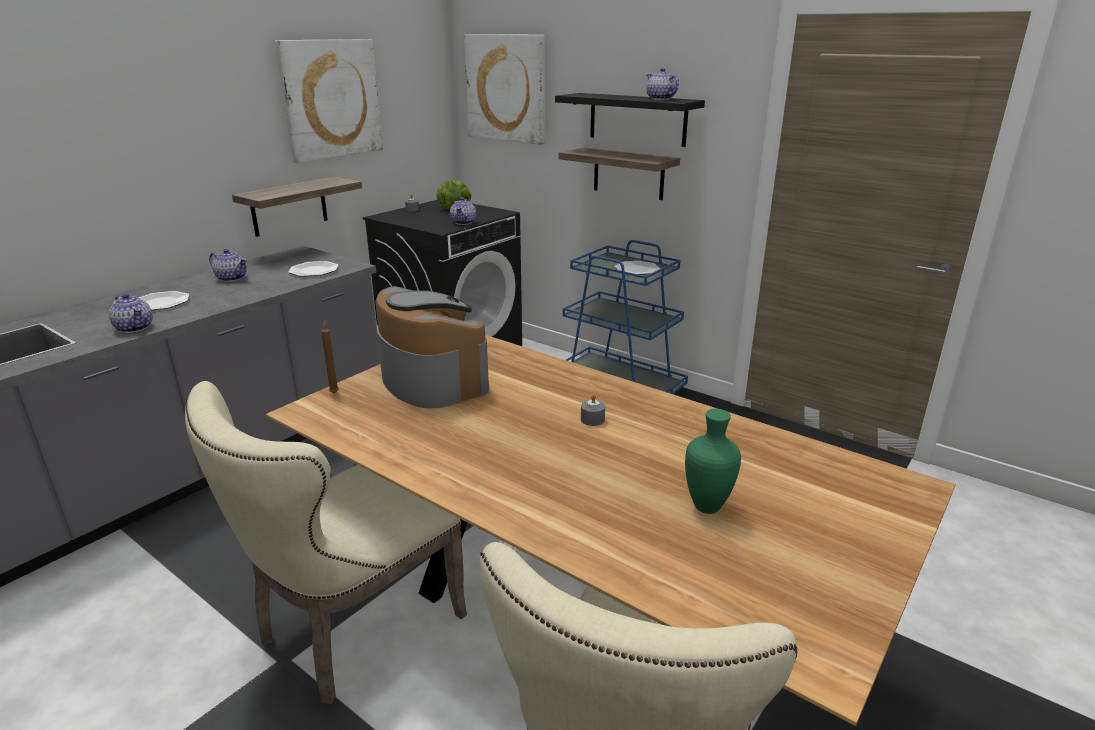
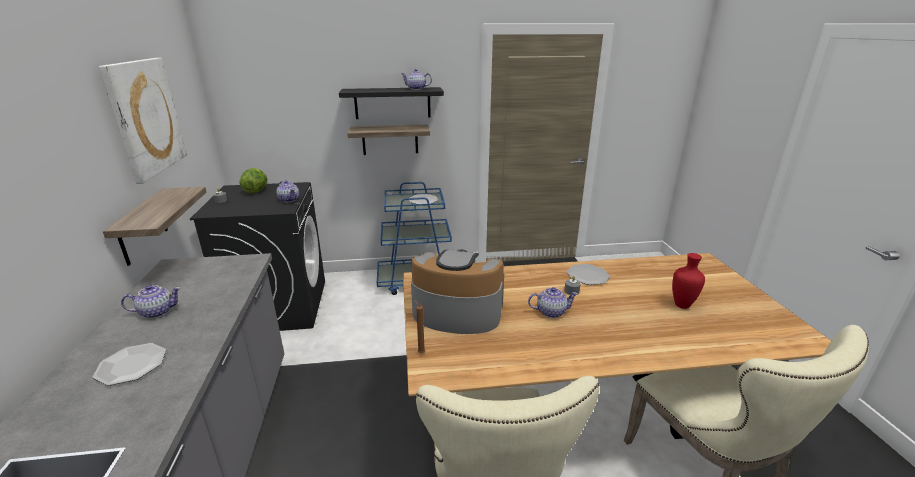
camera: 45 degrees left, 0 degrees up
teapot [109,294,153,333] -> teapot moved to [528,287,578,318]
plate [288,261,339,277] -> plate moved to [566,264,610,285]
picture [464,34,545,145] -> none
green vase [685,409,741,514] -> red vase [672,253,705,309]

